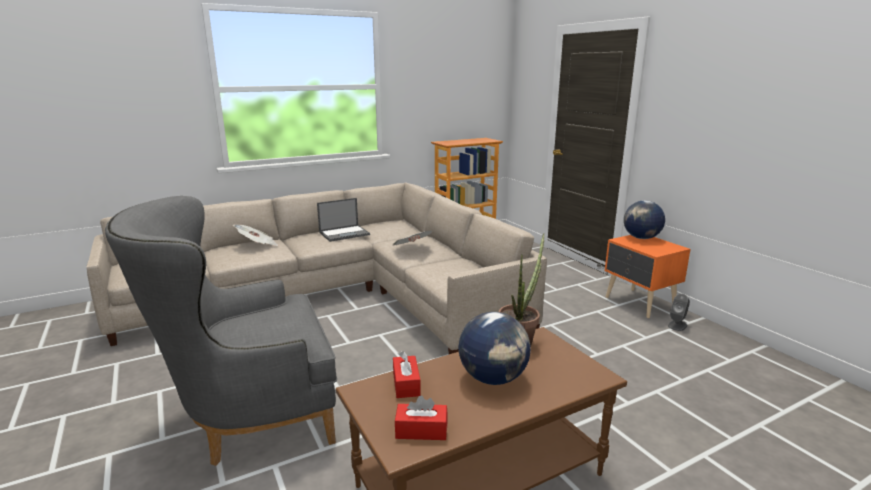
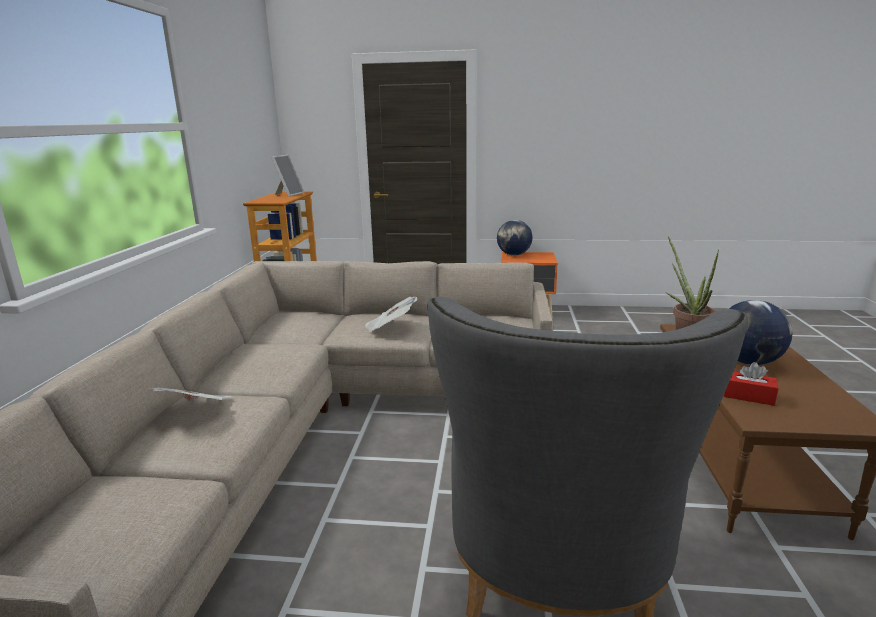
camera: 55 degrees left, 0 degrees up
laptop [317,198,370,242] -> none
red tissue box [395,396,448,440] -> none
grey speaker [668,294,690,331] -> none
none -> picture frame [271,155,304,197]

